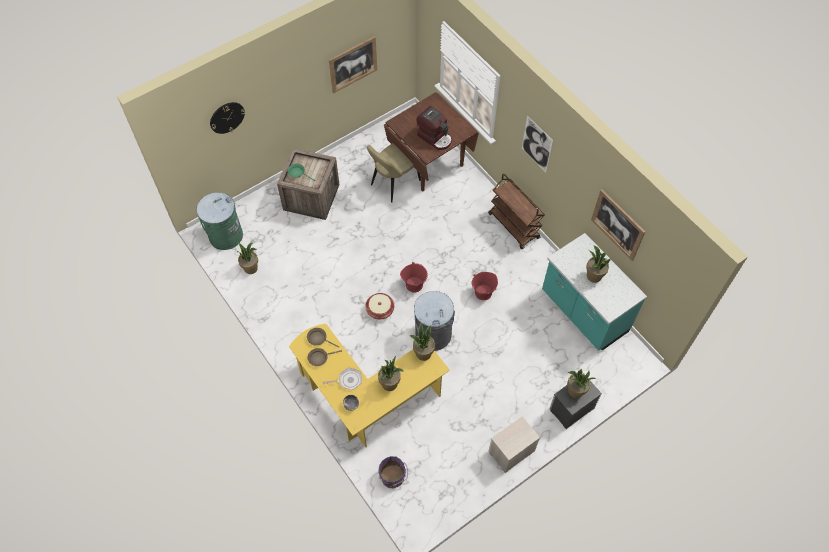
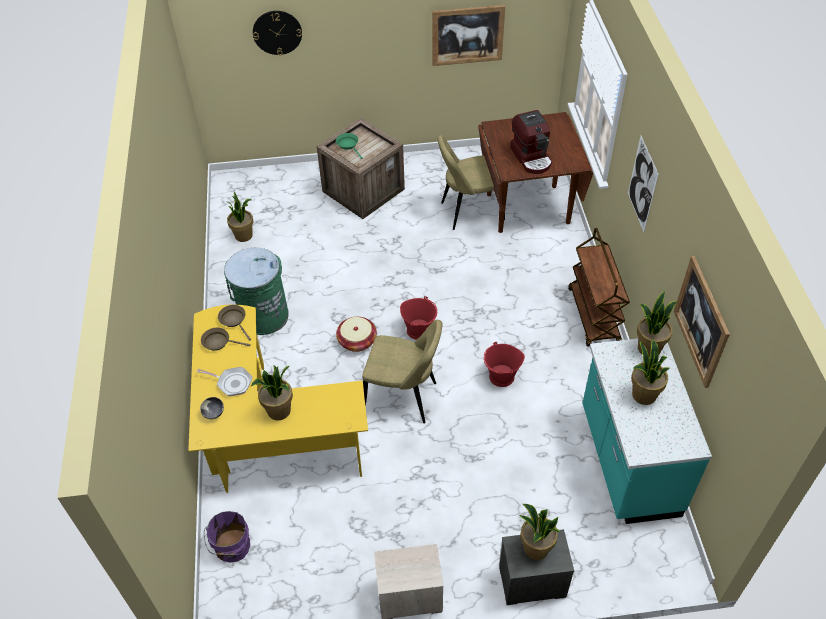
camera: 30 degrees right, 10 degrees down
green trash can [196,192,243,250] -> green trash can moved to [224,248,289,335]
potted plant [410,322,435,361] -> potted plant moved to [637,291,677,357]
grey trash can [414,291,455,351] -> beige chair [362,320,442,423]

